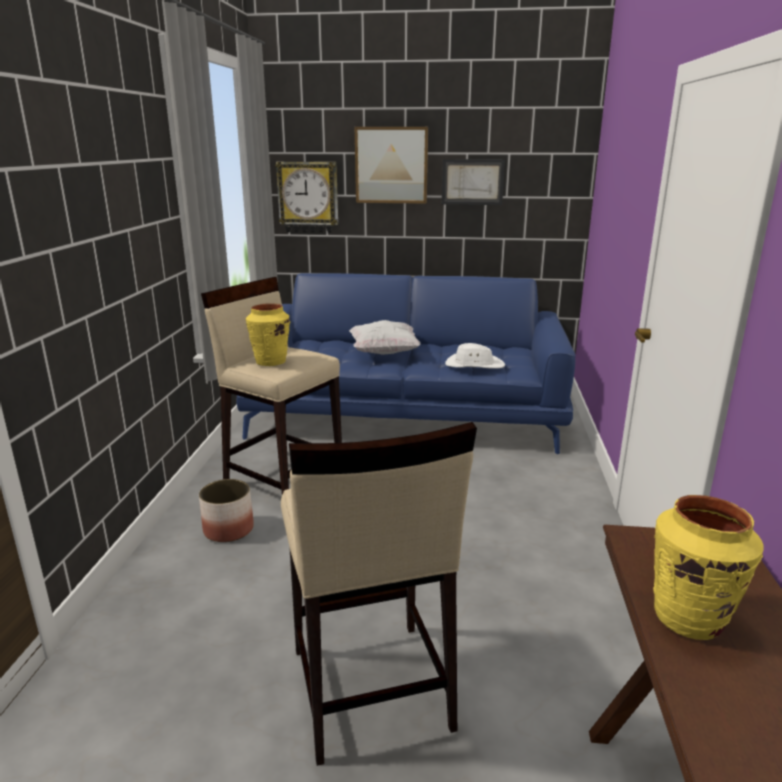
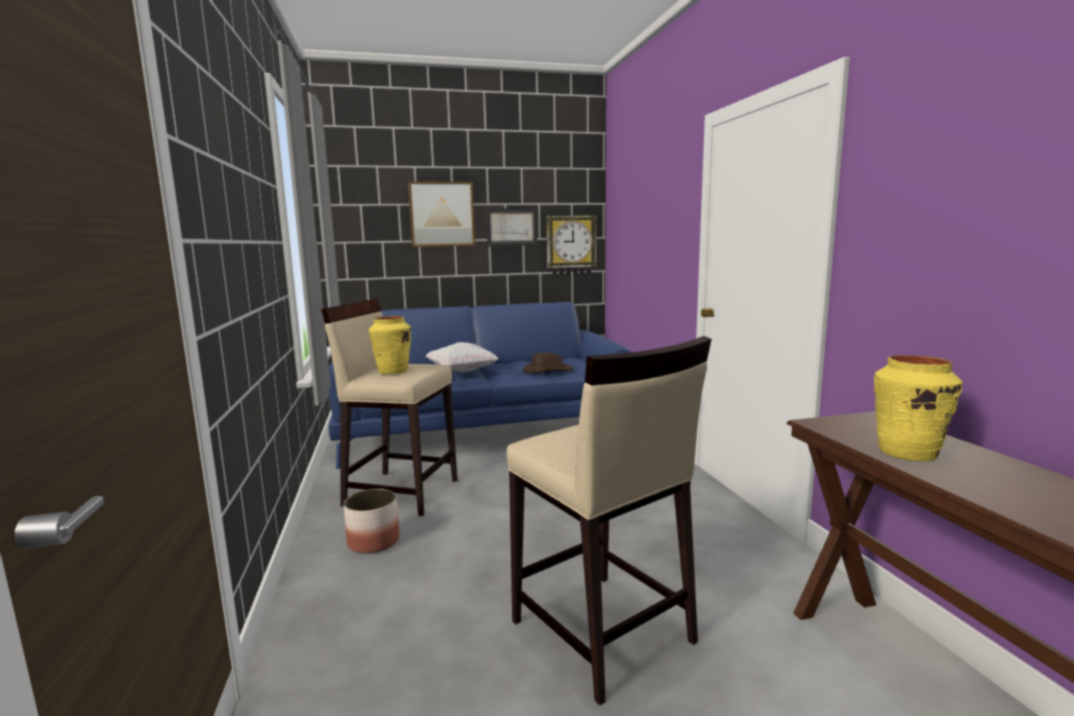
camera: 20 degrees left, 10 degrees down
wall clock [275,162,338,233] -> wall clock moved to [547,215,597,275]
white hat [445,343,505,369] -> brown hat [523,352,574,373]

